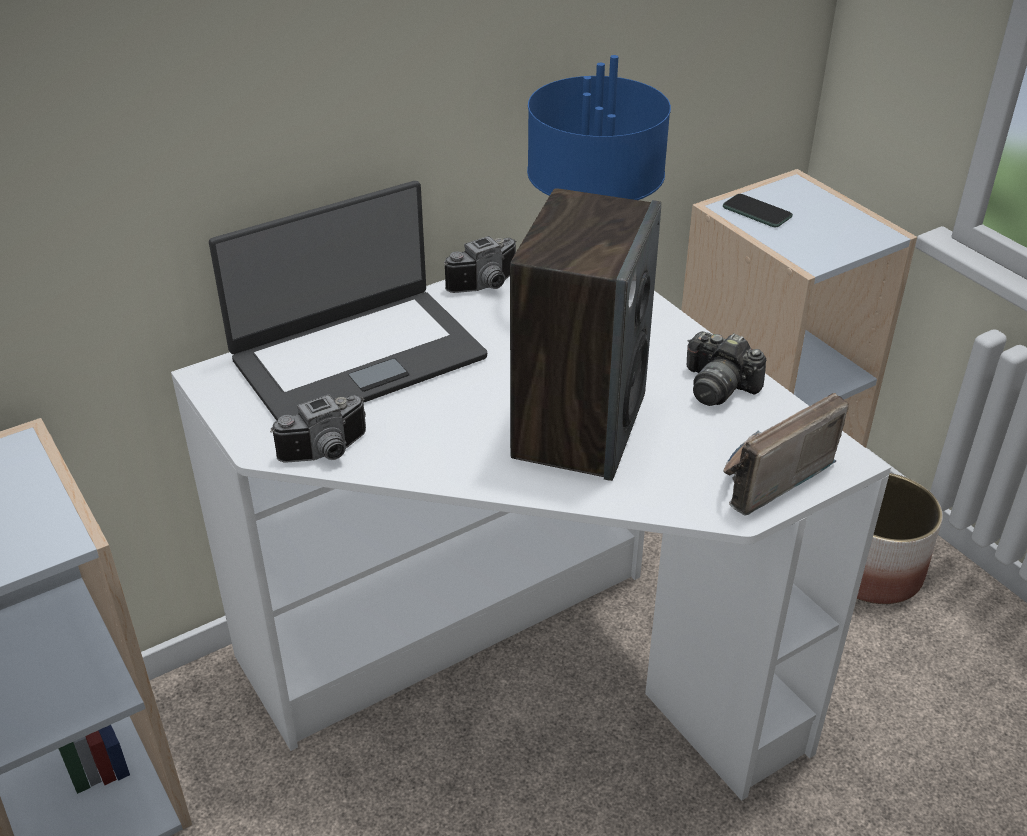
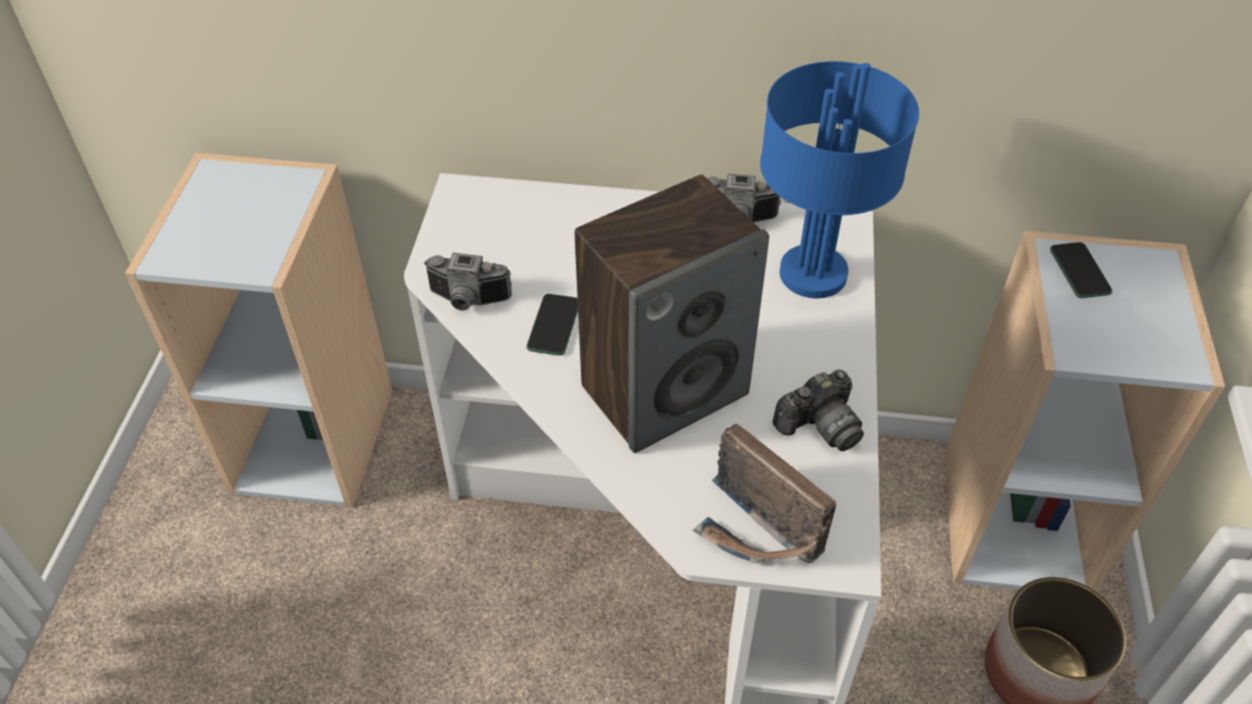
camera: 40 degrees right, 10 degrees up
laptop [209,181,487,421] -> none
camera [686,331,766,406] -> camera turned 105 degrees counterclockwise [773,370,864,451]
radio [723,393,849,516] -> radio turned 135 degrees counterclockwise [693,424,836,563]
none -> phone [526,294,578,356]

